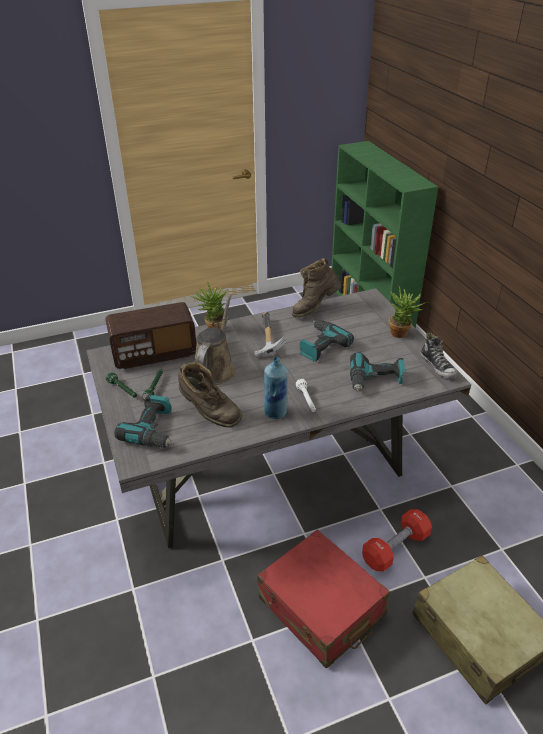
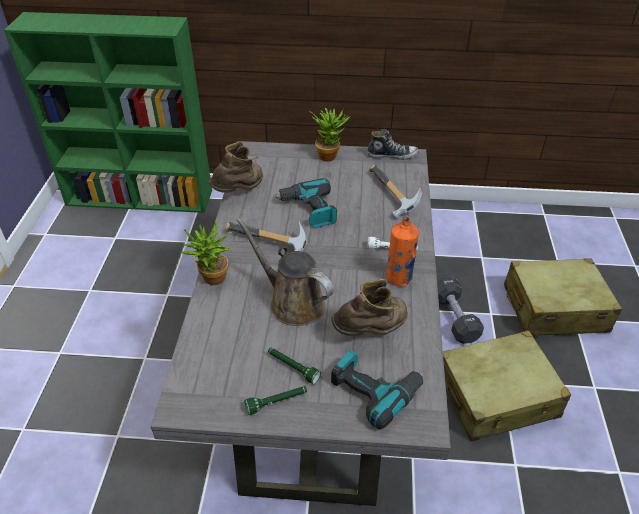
camera: 65 degrees left, 5 degrees up
radio [105,302,196,369] -> none
red suitcase [257,529,390,669] -> beige suitcase [443,330,571,442]
blue bottle [264,357,288,419] -> orange bottle [386,216,419,286]
brown boot [292,259,341,318] -> brown boot turned 135 degrees counterclockwise [209,141,263,193]
power drill [350,352,406,392] -> hammer [369,165,422,219]
red dumbbell [362,509,432,572] -> black dumbbell [437,276,484,344]

